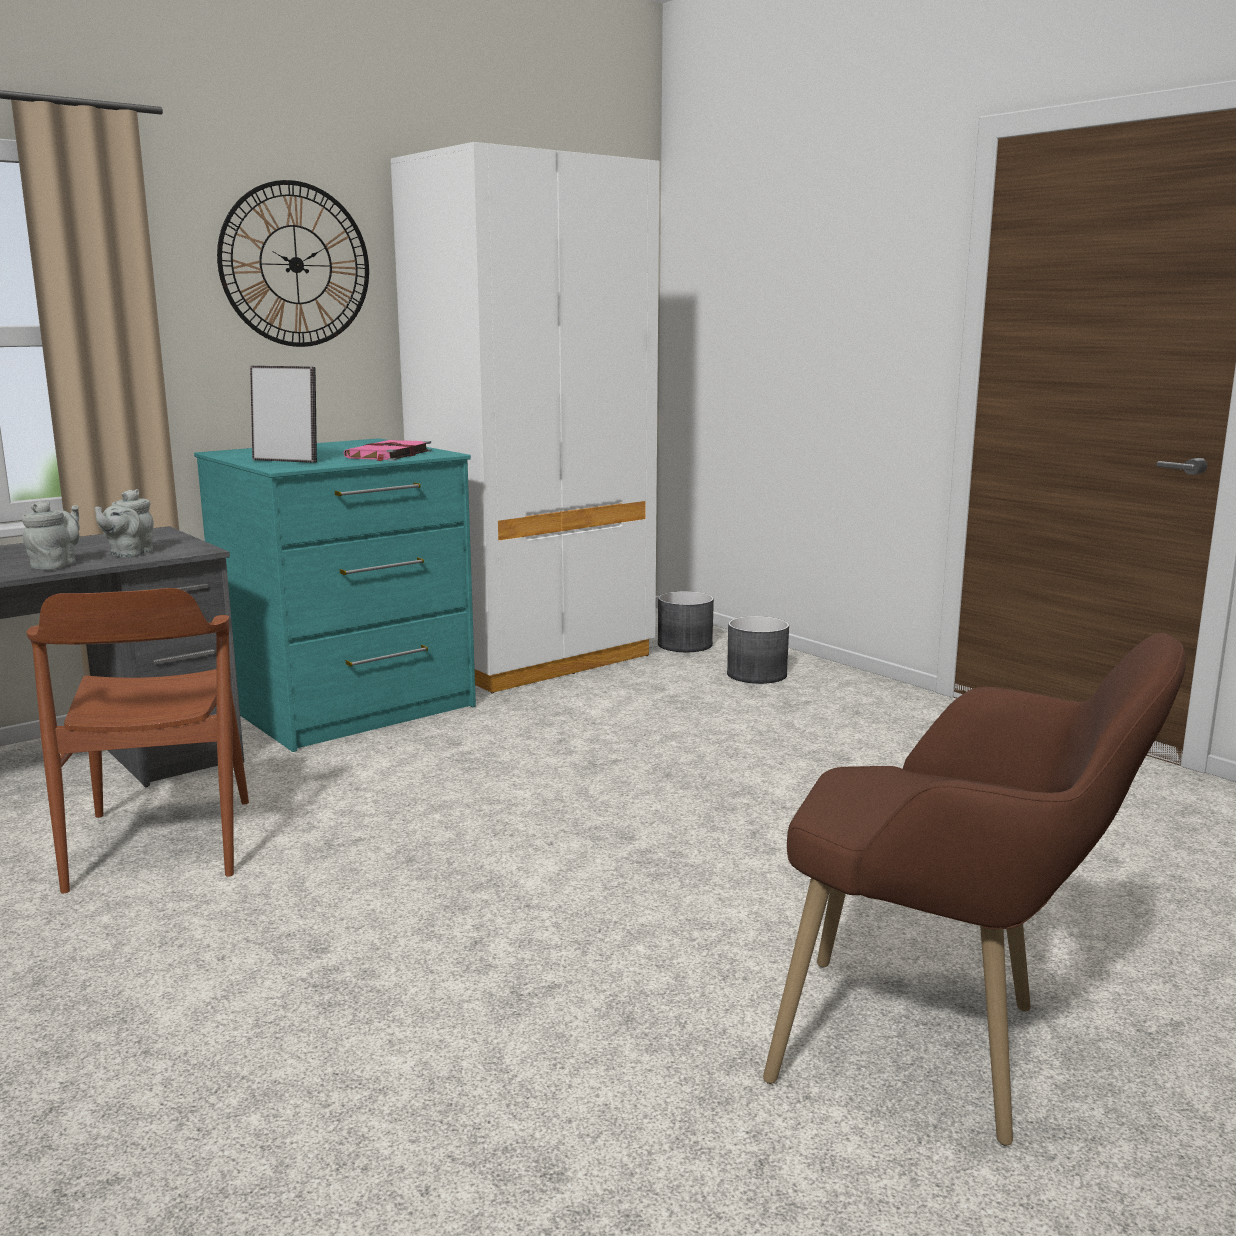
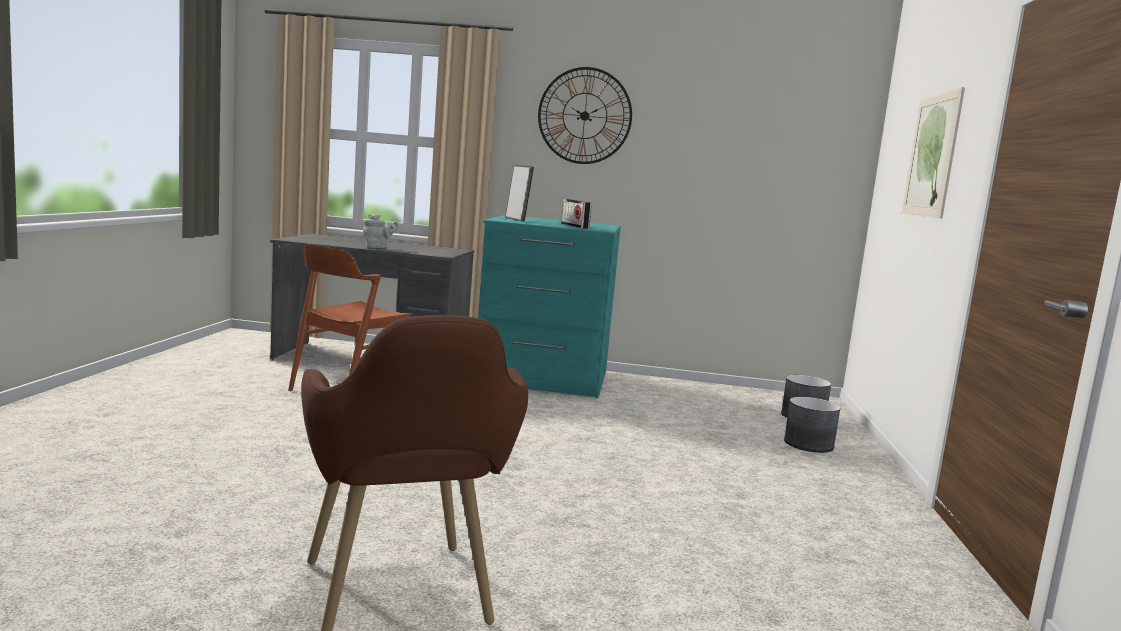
camera: 45 degrees right, 5 degrees down
grey teapot [95,489,154,558] -> none
pink book [344,440,432,461] -> radio [561,199,591,229]
white wardrobe [391,142,659,694] -> none
none -> picture [902,87,965,218]

